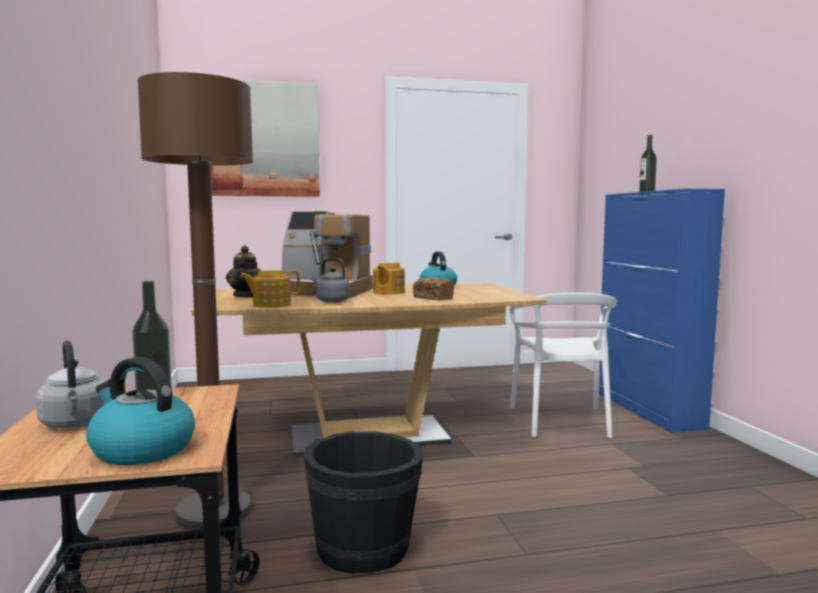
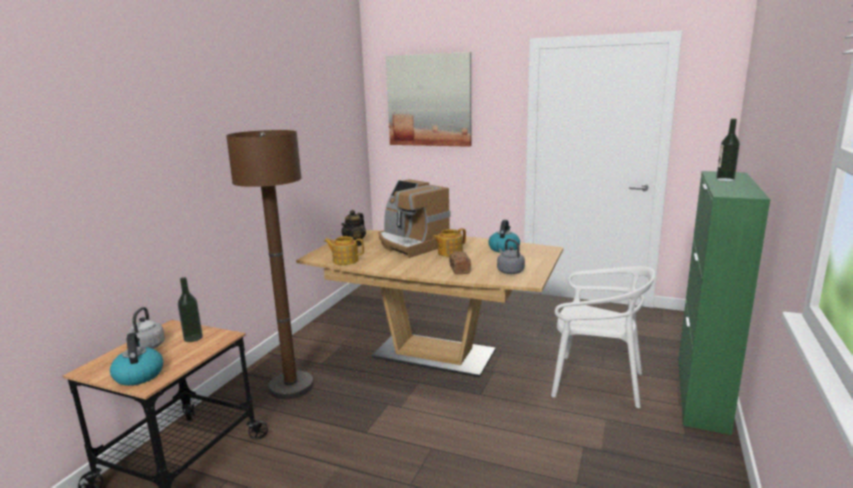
camera: 35 degrees right, 10 degrees up
black bucket [304,431,423,574] -> none
grey kettle [311,258,351,303] -> grey kettle moved to [497,239,525,274]
white chair [509,293,617,438] -> white chair turned 105 degrees counterclockwise [551,266,655,408]
blue cabinet [599,189,725,433] -> green cabinet [678,171,770,435]

